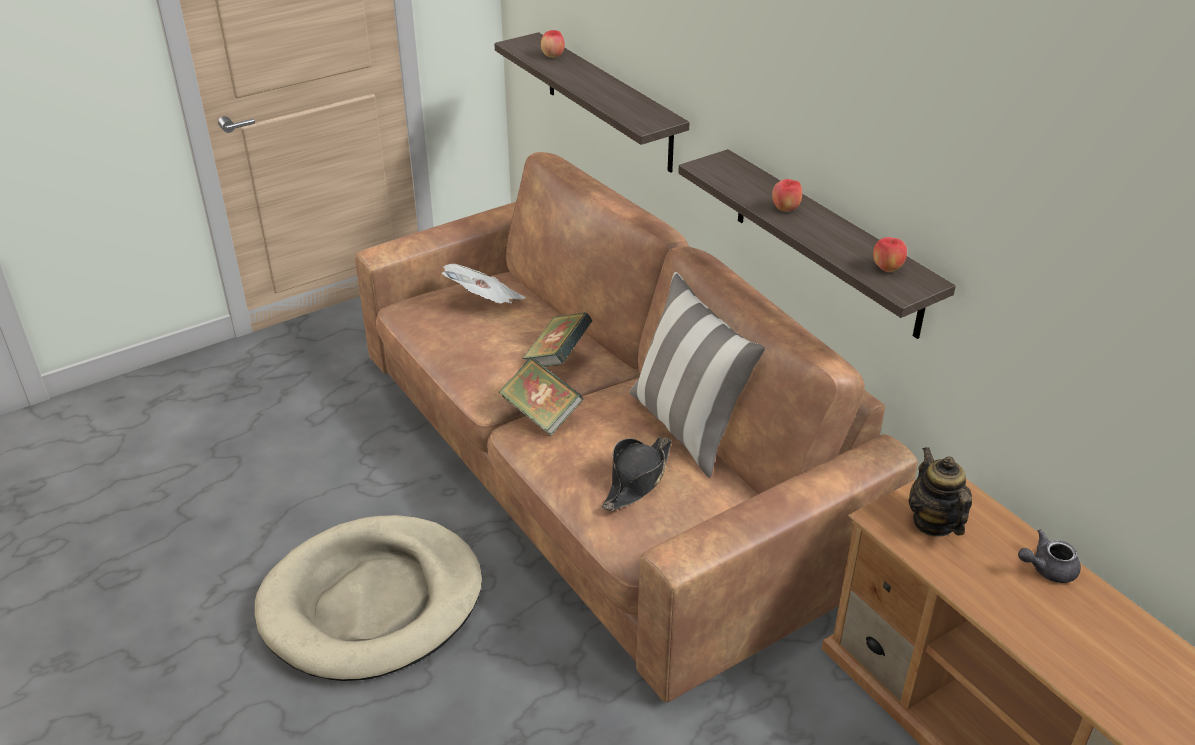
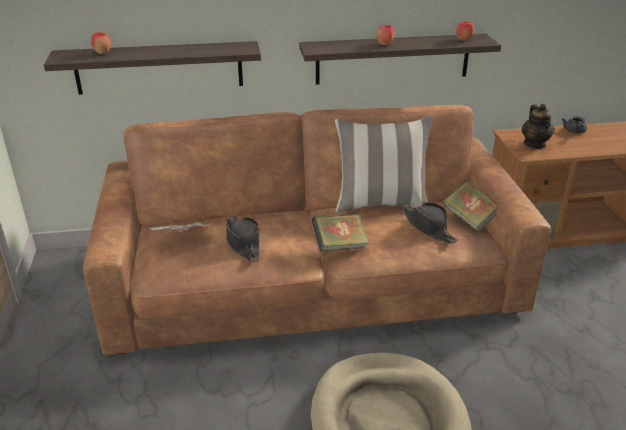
camera: 65 degrees left, 5 degrees down
book [522,312,592,367] -> book moved to [444,181,498,232]
teapot [908,447,972,537] -> teapot turned 105 degrees counterclockwise [522,104,555,149]
none -> black hat [226,216,260,262]

